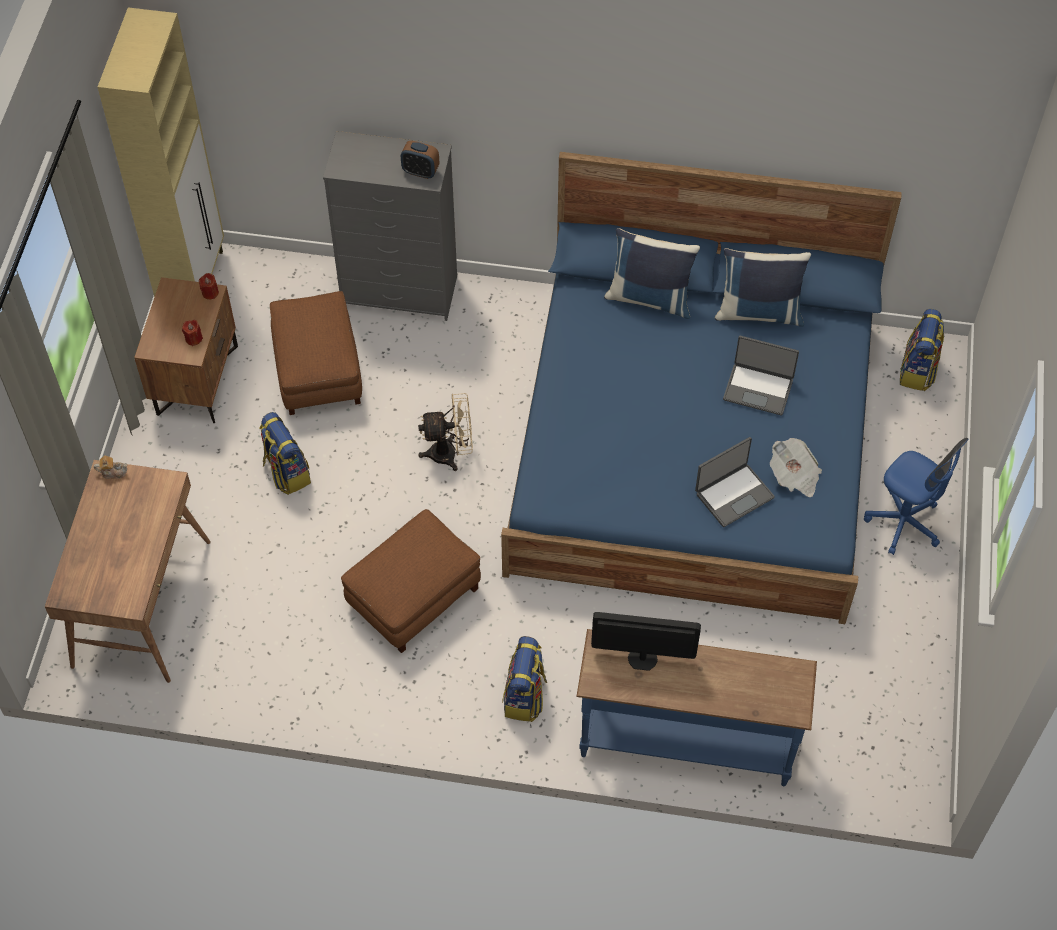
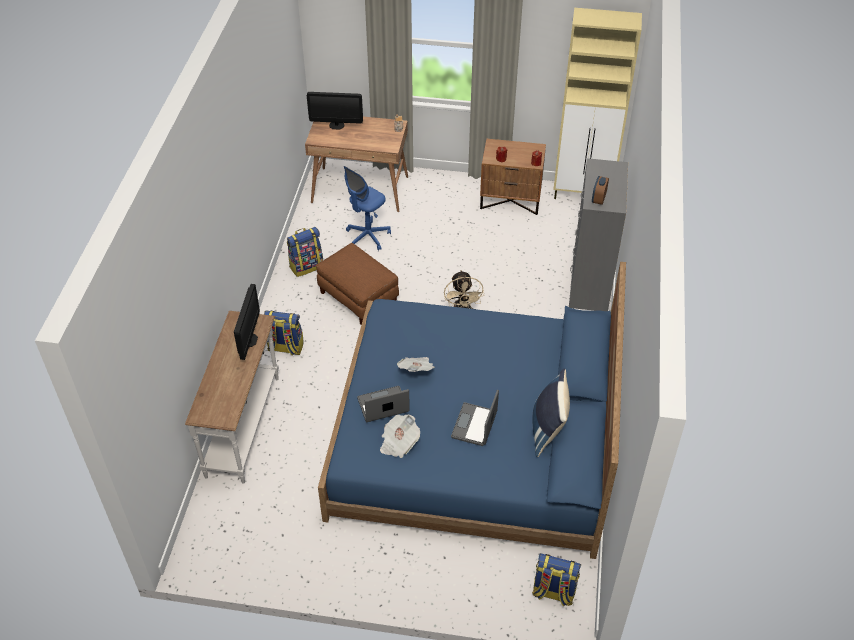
camera: 90 degrees right, 10 degrees down
backpack [259,412,311,495] -> backpack moved to [287,227,323,277]
brown ottoman [270,291,362,415] -> none
blue console table [576,629,817,787] -> white console table [185,311,279,483]
blue pillow [604,228,700,319] -> none
laptop [695,437,775,527] -> laptop turned 105 degrees clockwise [357,386,410,422]
blue office chair [864,438,968,555] -> blue office chair moved to [344,166,391,251]
none -> monitor [307,92,363,130]
none -> newspaper [397,357,435,372]

